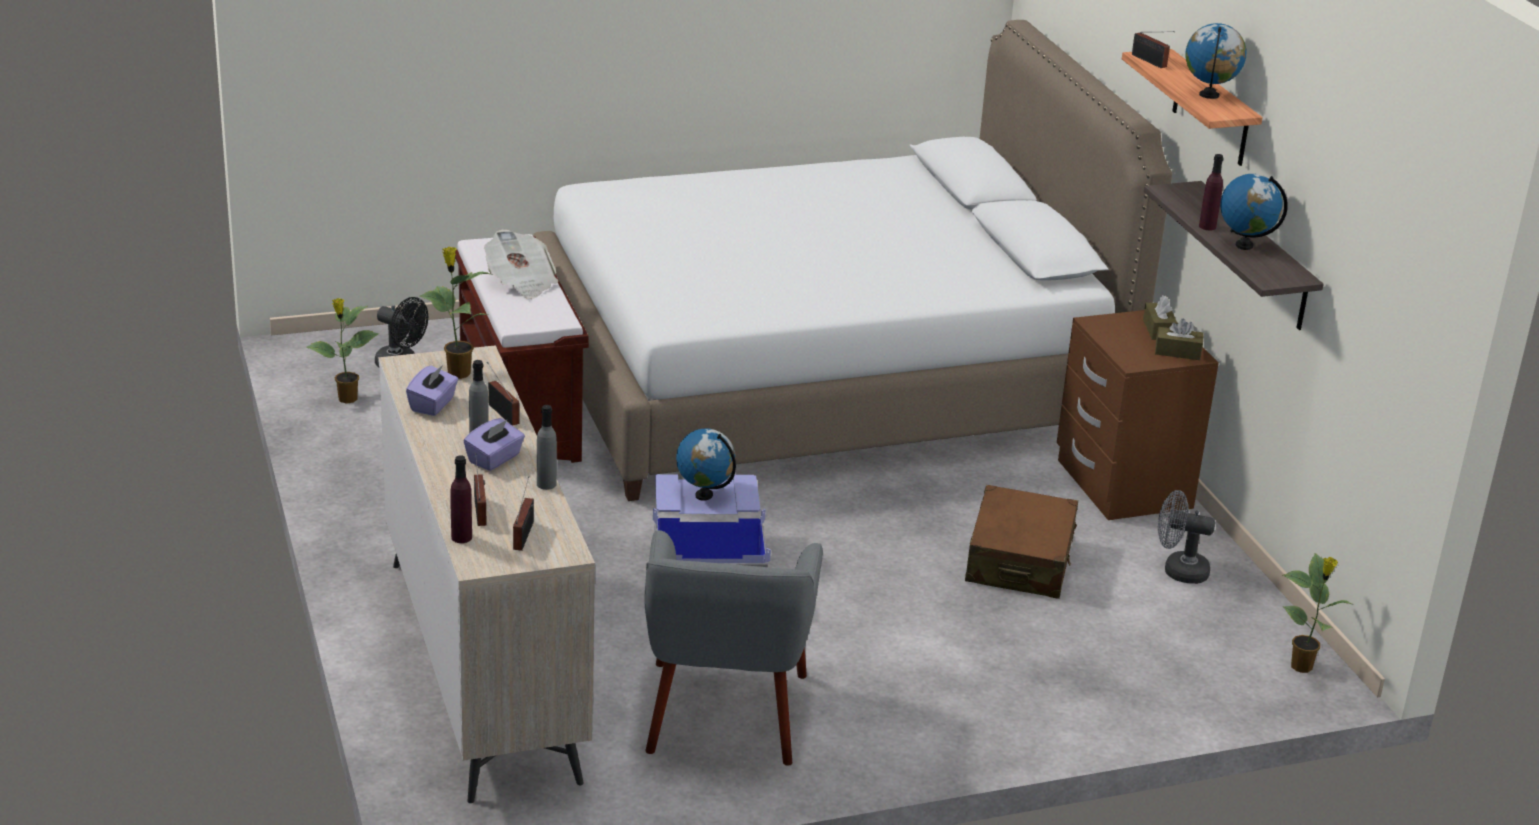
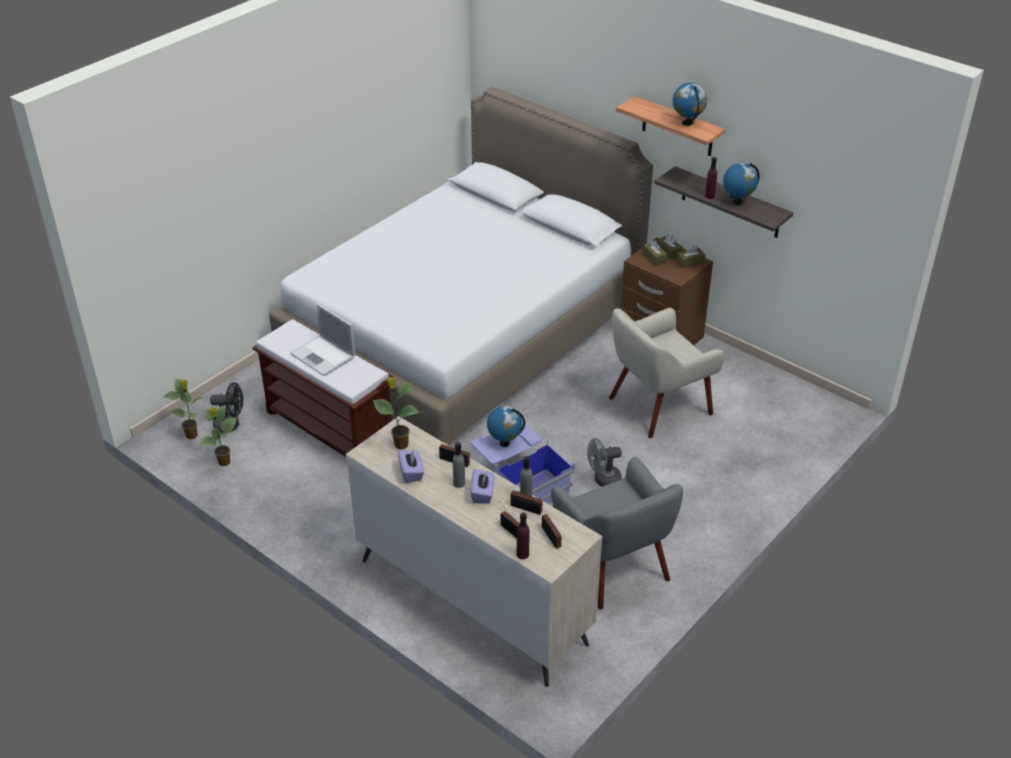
camera: 30 degrees left, 10 degrees up
newspaper [484,229,558,299] -> laptop [290,304,355,376]
brown suitcase [965,485,1078,599] -> beige armchair [609,308,725,438]
radio [1132,31,1175,68] -> radio moved to [510,491,542,515]
grey fan [1158,490,1216,584] -> grey fan moved to [587,438,622,486]
potted plant [1283,553,1352,673] -> potted plant moved to [163,378,203,439]
none -> brown tissue box [643,240,667,266]

